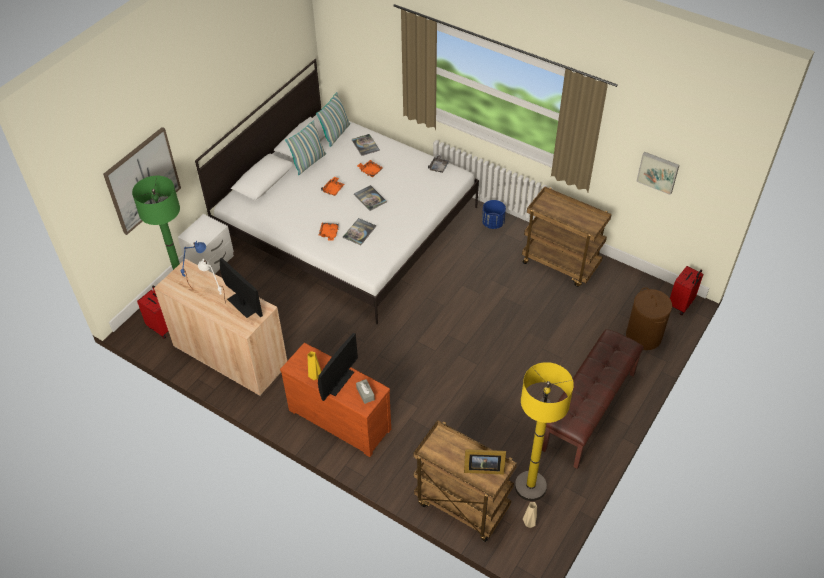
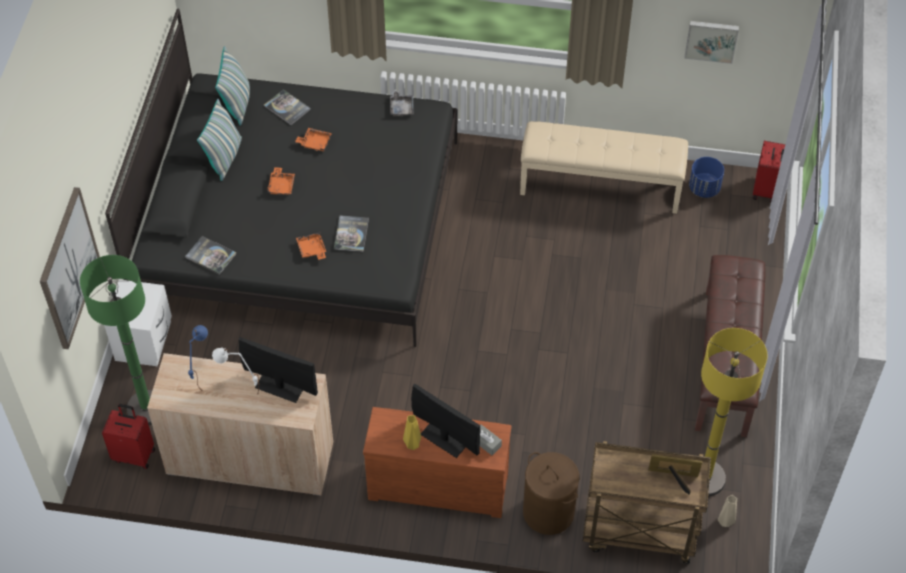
camera: 25 degrees left, 5 degrees up
white bed [195,59,479,324] -> black bed [105,8,457,347]
monitor [318,333,358,401] -> monitor turned 60 degrees counterclockwise [411,383,480,458]
book [354,185,387,211] -> book moved to [185,236,236,275]
picture frame [464,449,506,474] -> picture frame turned 150 degrees counterclockwise [648,454,702,495]
blue planter [482,200,506,229] -> blue planter moved to [689,157,724,198]
brown cart [522,186,612,287] -> beige bench [520,121,688,214]
brown laundry basket [626,287,672,350] -> brown laundry basket moved to [523,452,579,535]

